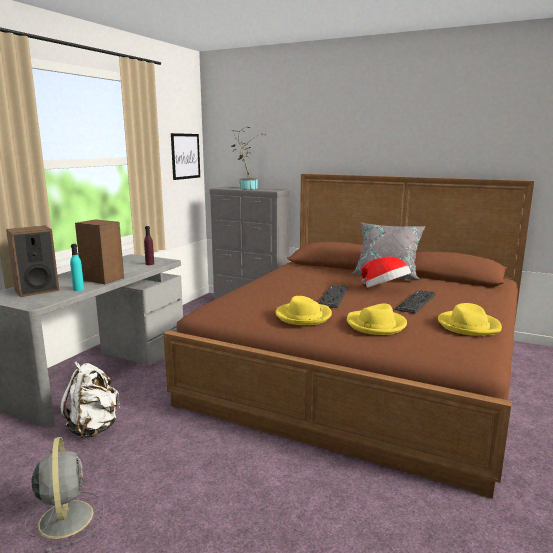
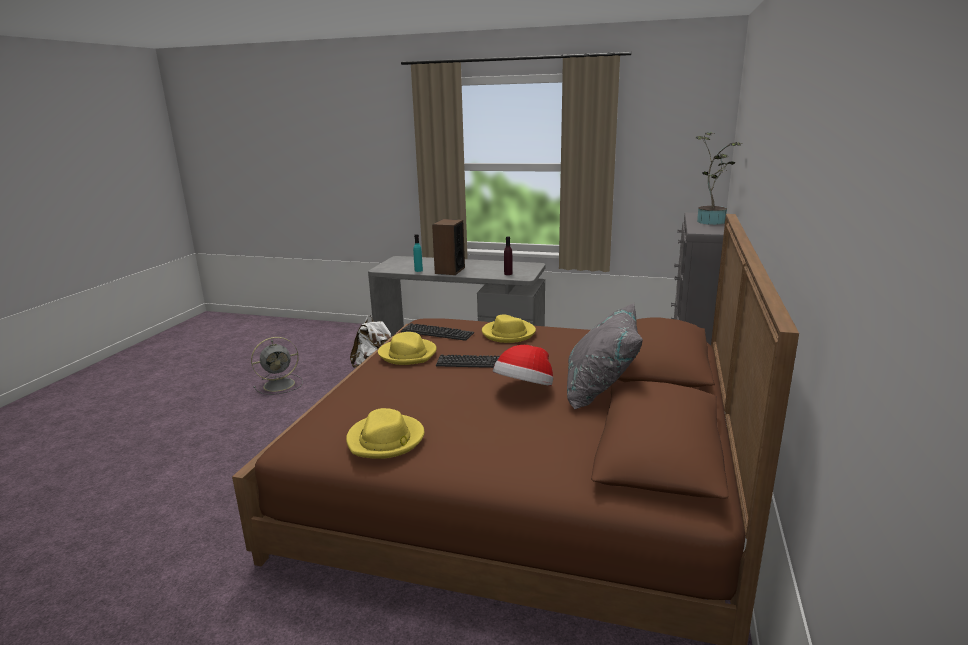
camera: 80 degrees right, 5 degrees up
speaker [6,226,59,297] -> none
picture [171,133,200,180] -> none
yellow hat [347,304,407,335] -> yellow hat moved to [482,314,536,343]
keyboard [395,290,436,314] -> keyboard moved to [401,323,474,341]

